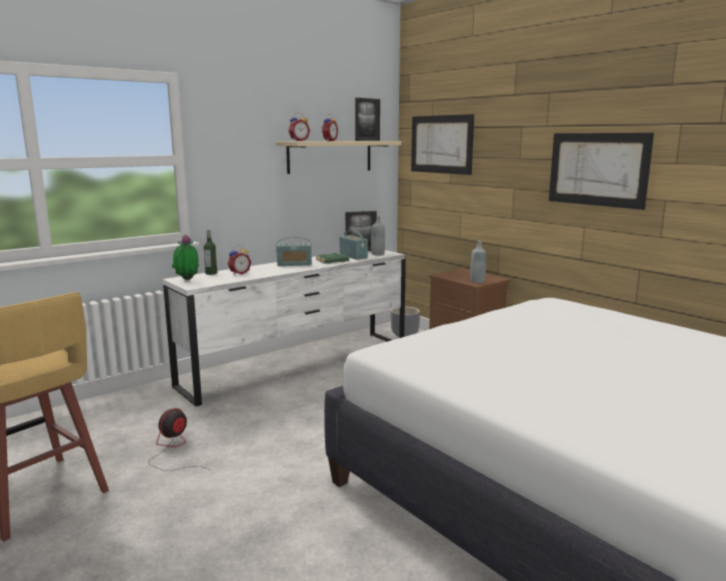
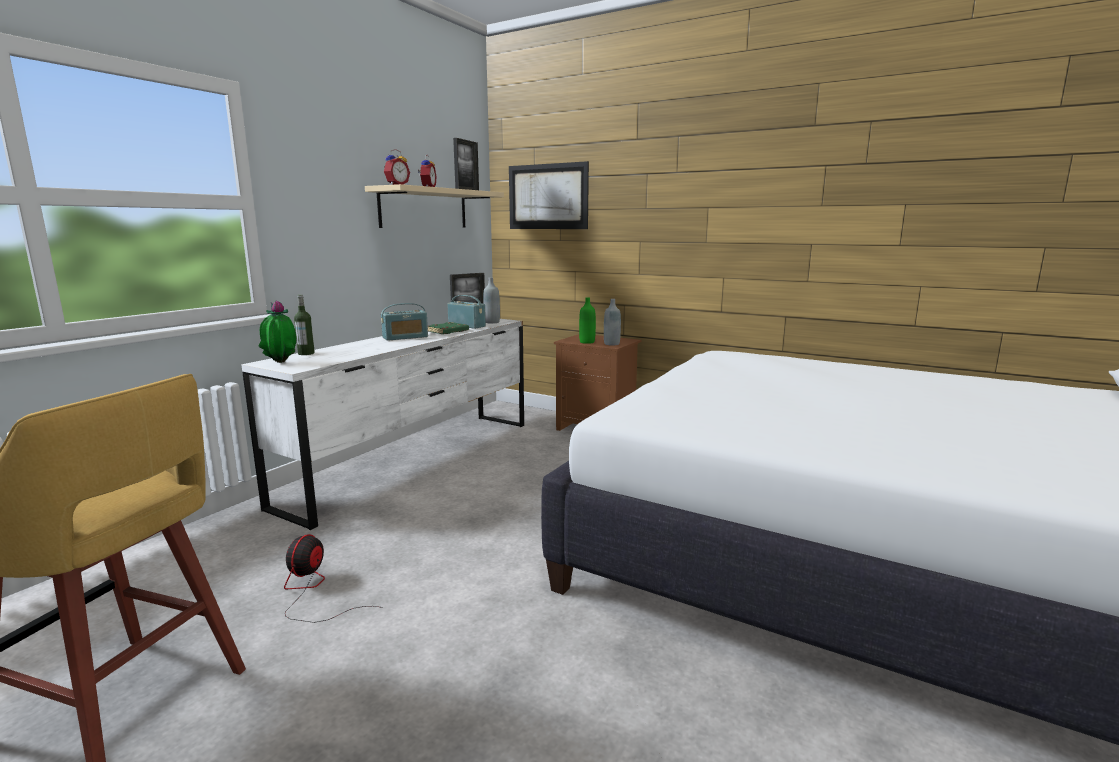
camera: 20 degrees left, 0 degrees up
alarm clock [228,245,251,275] -> none
grey planter [391,307,420,337] -> none
picture [549,133,654,210] -> none
none -> green bottle [579,298,596,344]

